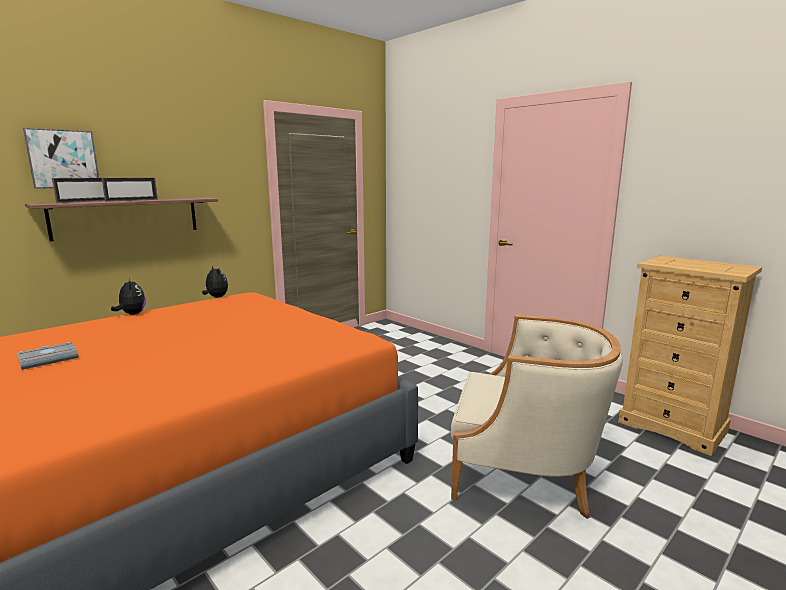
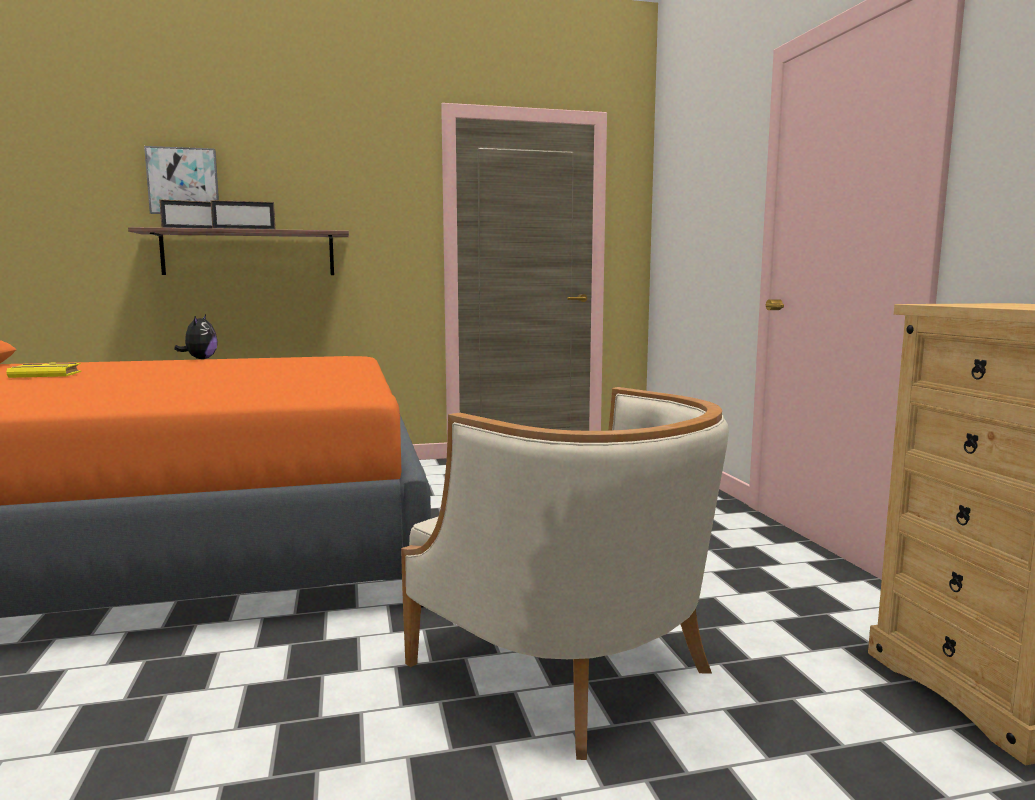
camera: 30 degrees right, 5 degrees down
grey book [17,342,78,370] -> yellow book [6,363,82,378]
plush toy [202,265,228,298] -> none

